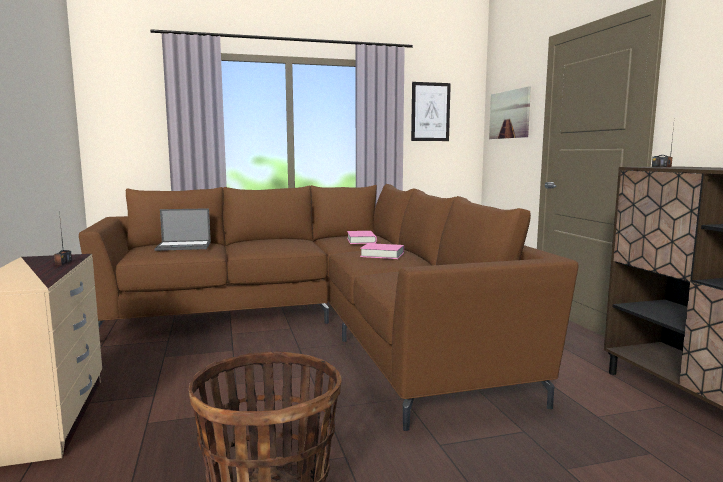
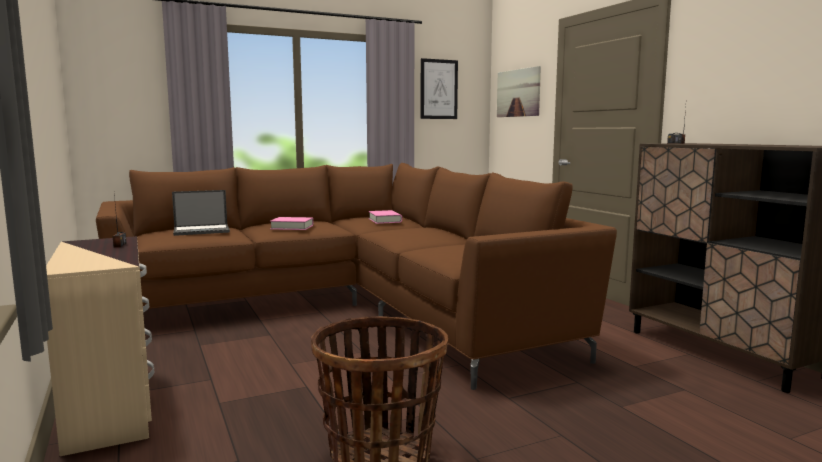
camera: 10 degrees left, 0 degrees up
pink book [360,243,404,259] -> pink book moved to [270,217,313,230]

